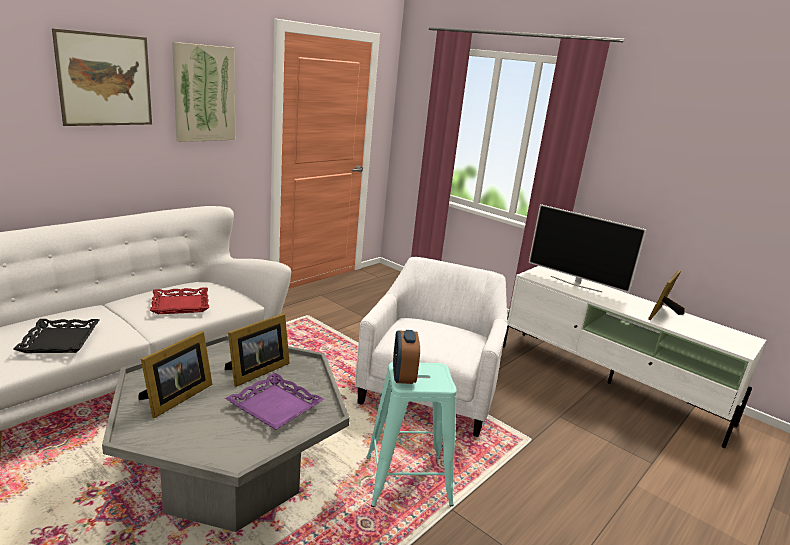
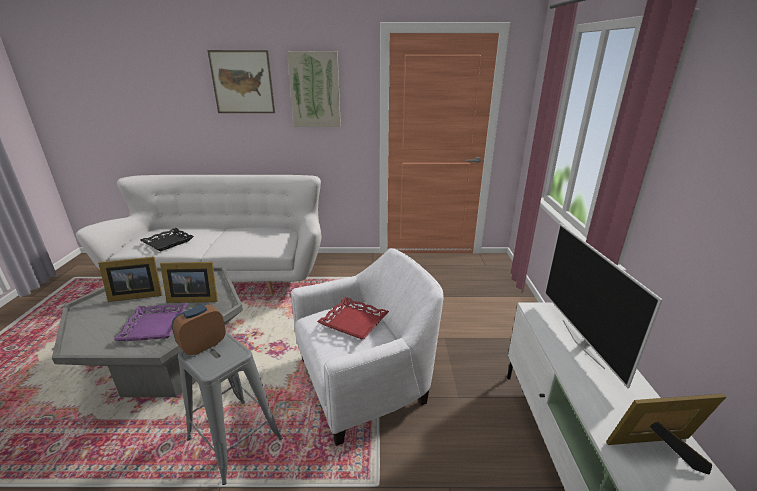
camera: 50 degrees right, 5 degrees up
red tray [150,287,209,314] -> red tray moved to [317,297,389,339]
turquoise stool [367,362,457,507] -> grey stool [178,331,282,485]

